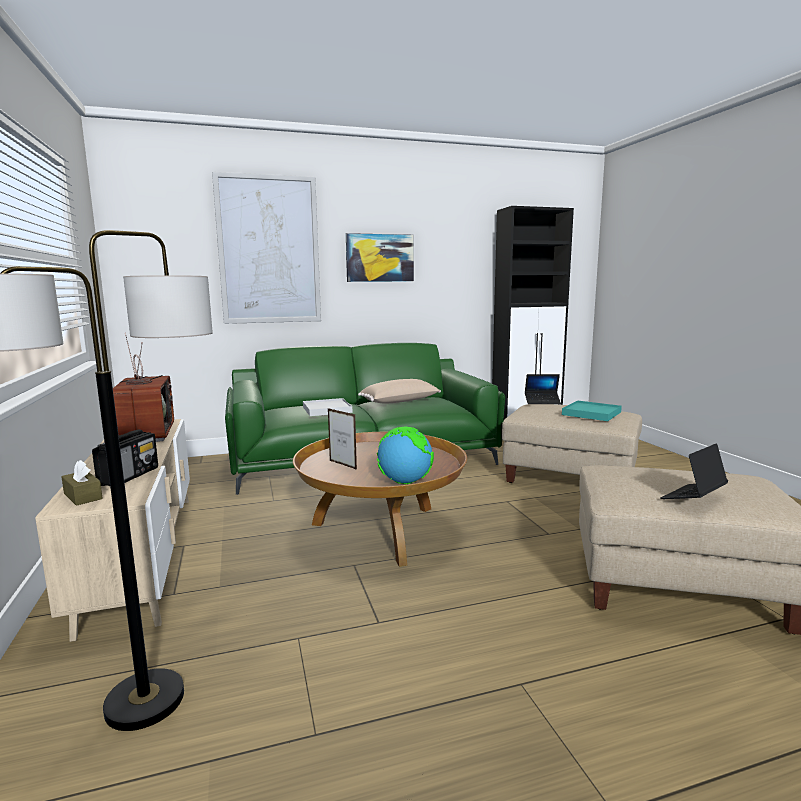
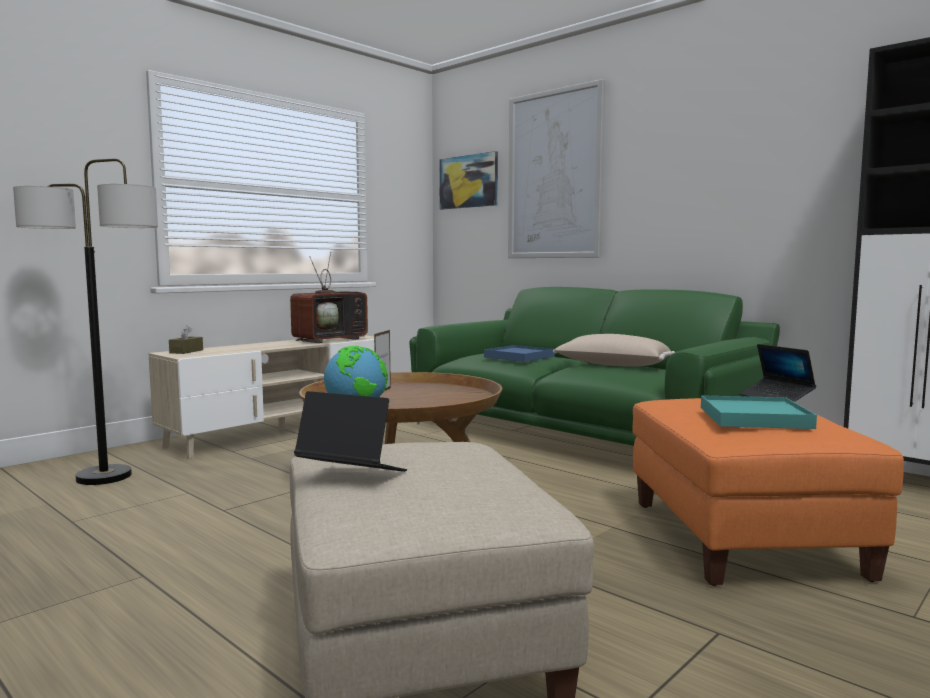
camera: 60 degrees right, 5 degrees down
radio [92,429,158,486] -> none
white tray [303,398,352,416] -> blue tray [484,345,555,362]
picture [346,233,414,282] -> picture moved to [439,151,498,210]
beige ottoman [502,404,642,483] -> orange ottoman [632,398,904,586]

